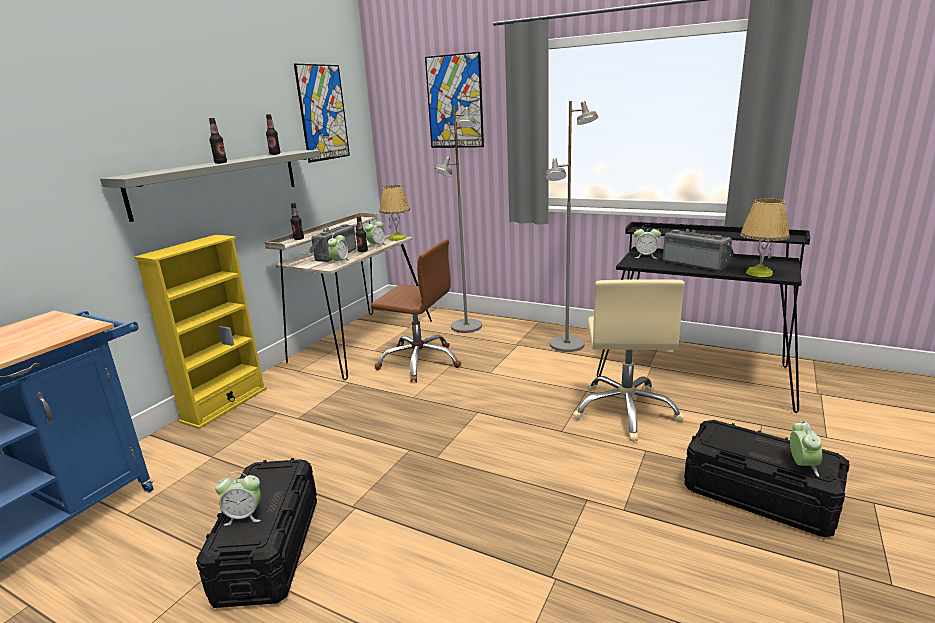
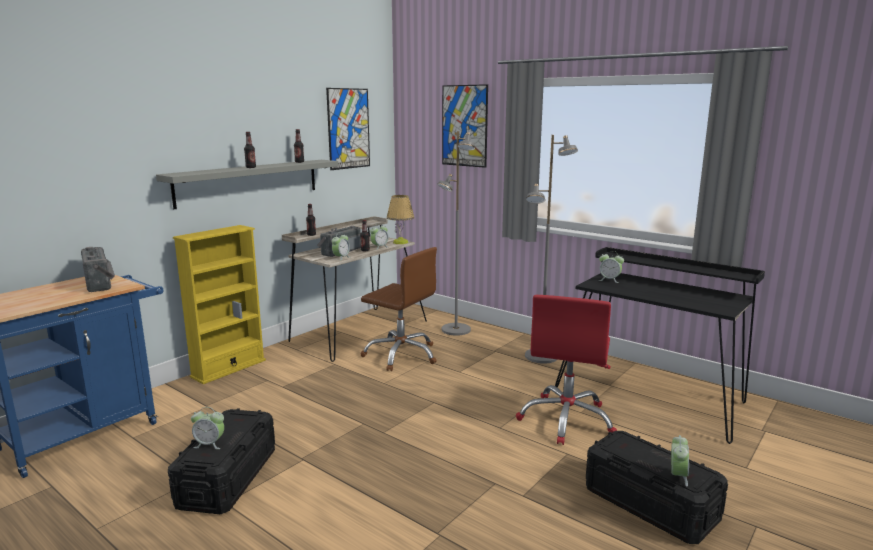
camera: 10 degrees right, 5 degrees down
beige office chair [573,279,685,441] -> red office chair [516,295,617,445]
radio [663,229,734,271] -> radio moved to [81,247,115,292]
table lamp [740,198,790,277] -> none

